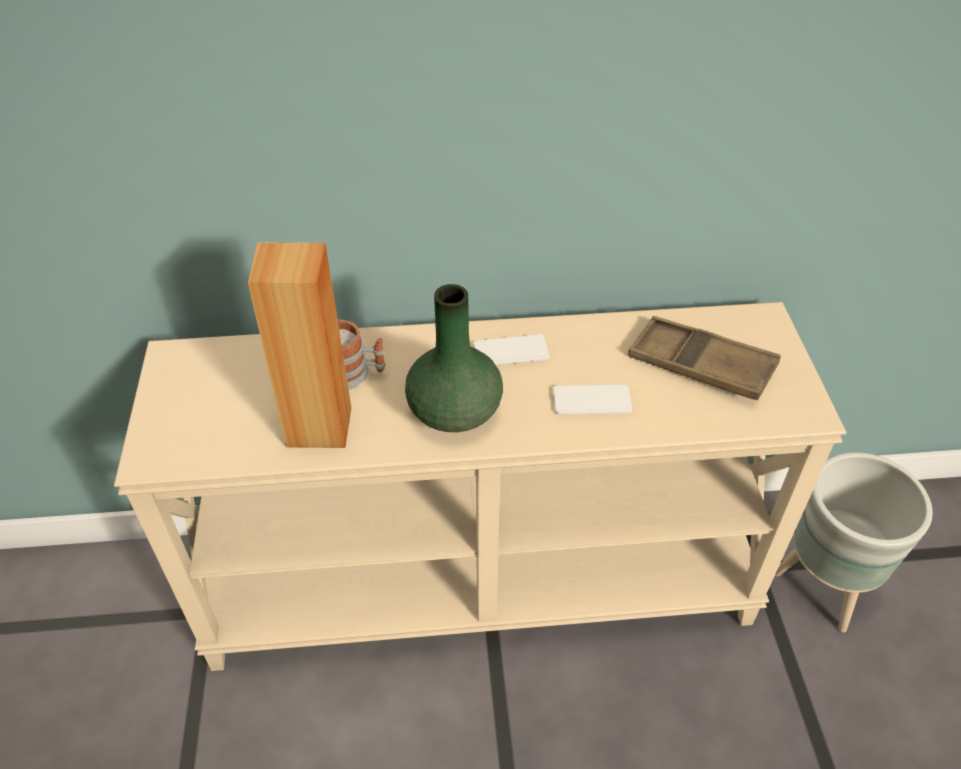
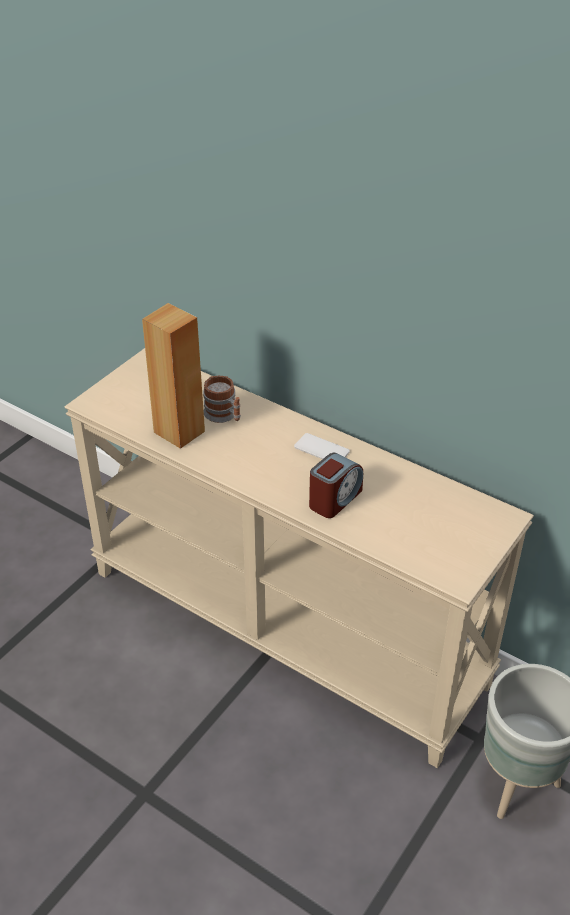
camera: 40 degrees right, 5 degrees down
green vase [405,284,503,432] -> none
phone [553,384,632,415] -> alarm clock [309,453,363,518]
brown tray [628,316,781,400] -> none

